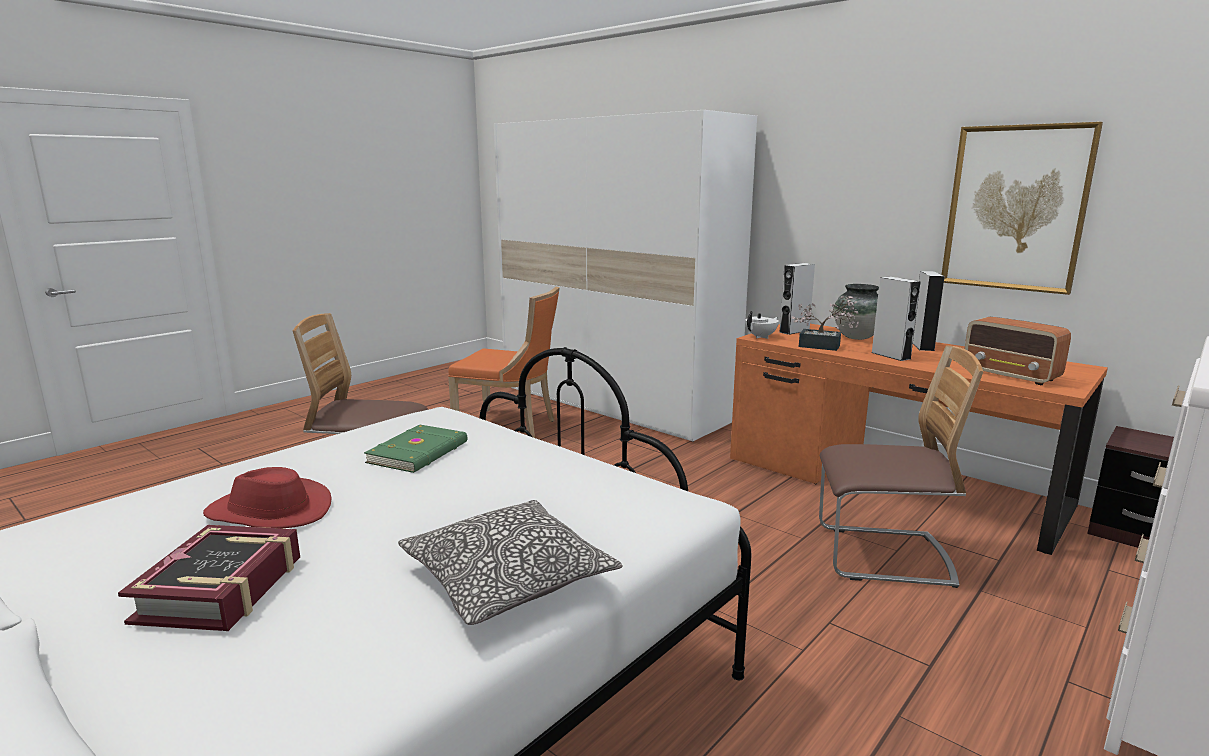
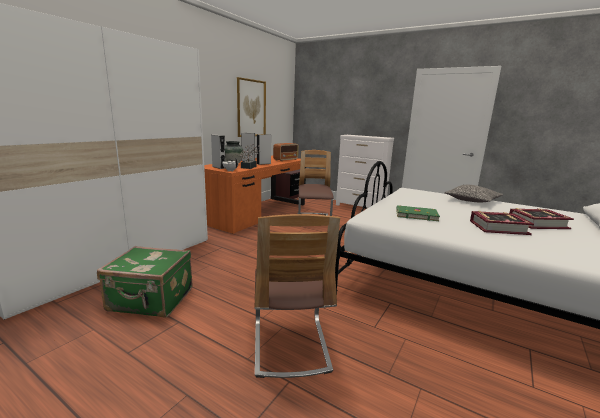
camera: 100 degrees left, 0 degrees up
red hat [203,467,332,528] -> book [470,211,534,235]
orange chair [448,286,560,438] -> green suitcase [97,246,192,318]

